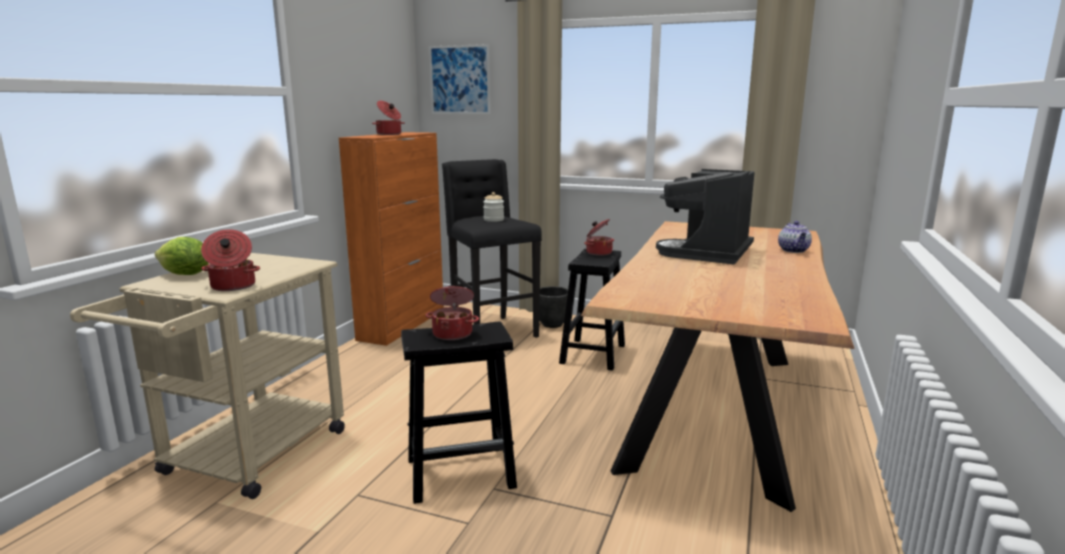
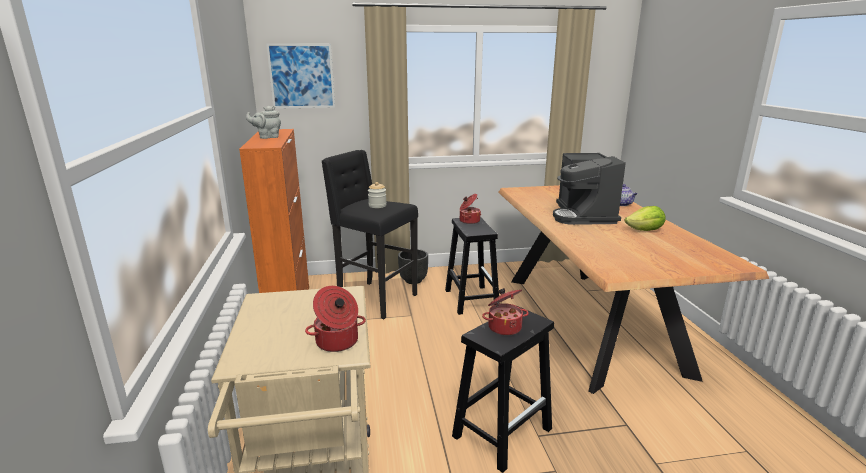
camera: 30 degrees left, 5 degrees up
lettuce [155,237,209,275] -> lettuce moved to [625,206,666,231]
cooking pot [372,101,405,135] -> grey teapot [246,106,281,139]

